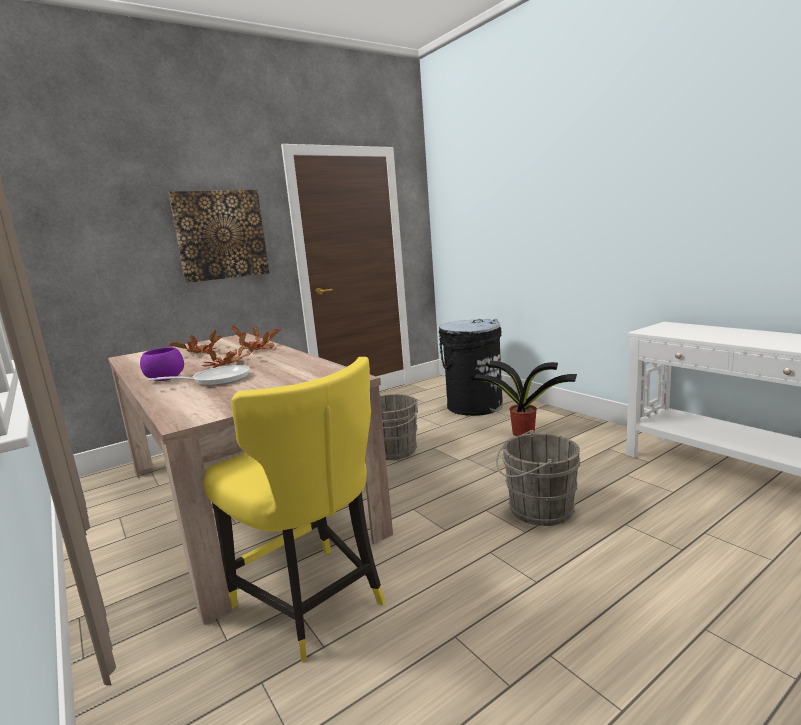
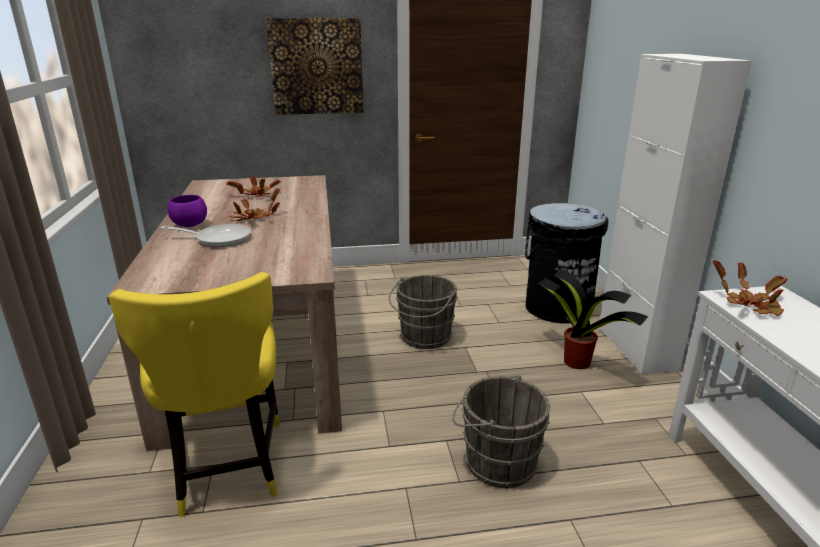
camera: 25 degrees right, 10 degrees up
potted plant [231,325,280,350] -> potted plant moved to [713,260,787,316]
none -> white cabinet [599,54,752,375]

